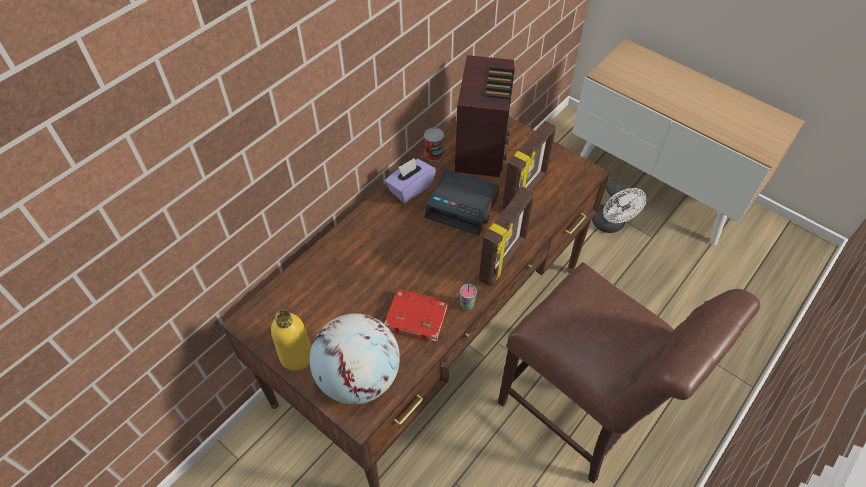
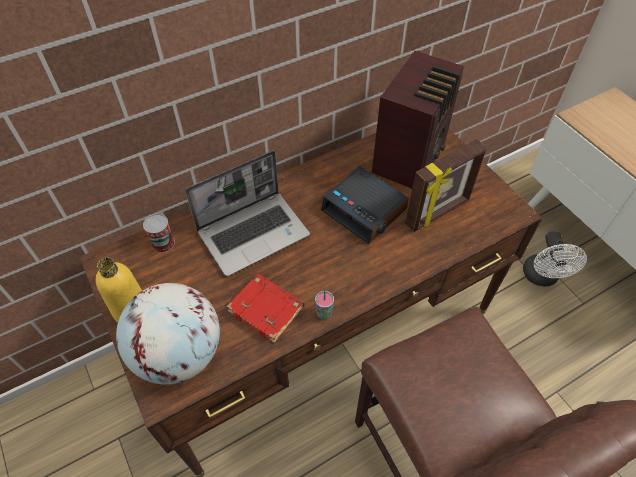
camera: 20 degrees right, 0 degrees up
purple tissue box [385,158,436,203] -> none
can [424,128,444,161] -> can moved to [143,214,175,253]
picture frame [479,187,534,286] -> none
none -> laptop [185,151,310,276]

